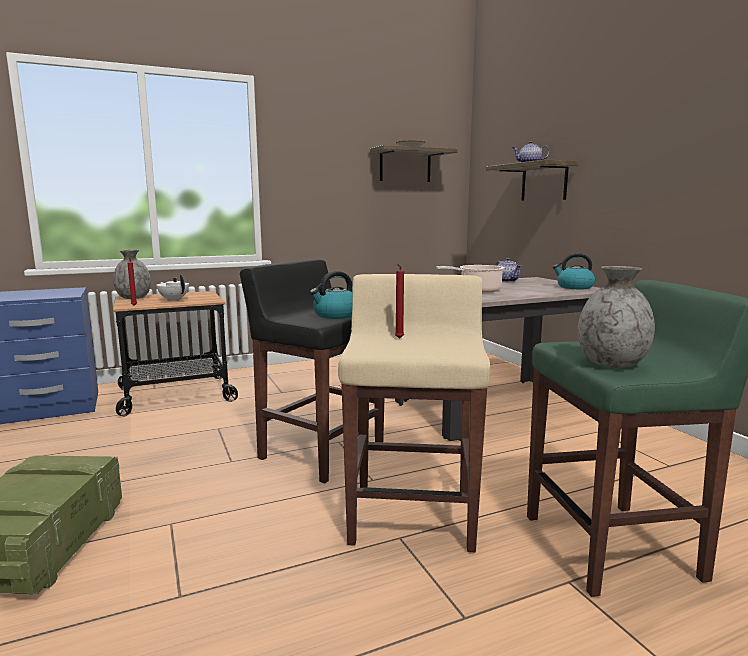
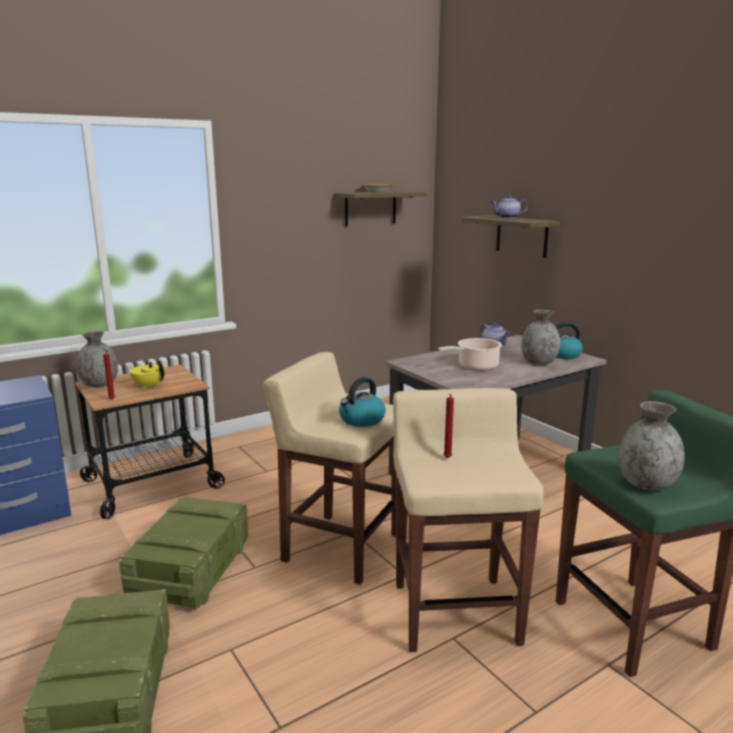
camera: 10 degrees left, 5 degrees up
white teapot [156,275,189,301] -> yellow teapot [130,360,165,389]
black stool [240,259,384,483] -> beige stool [263,352,396,585]
none -> crate [119,497,248,609]
none -> grey vase [521,310,560,365]

